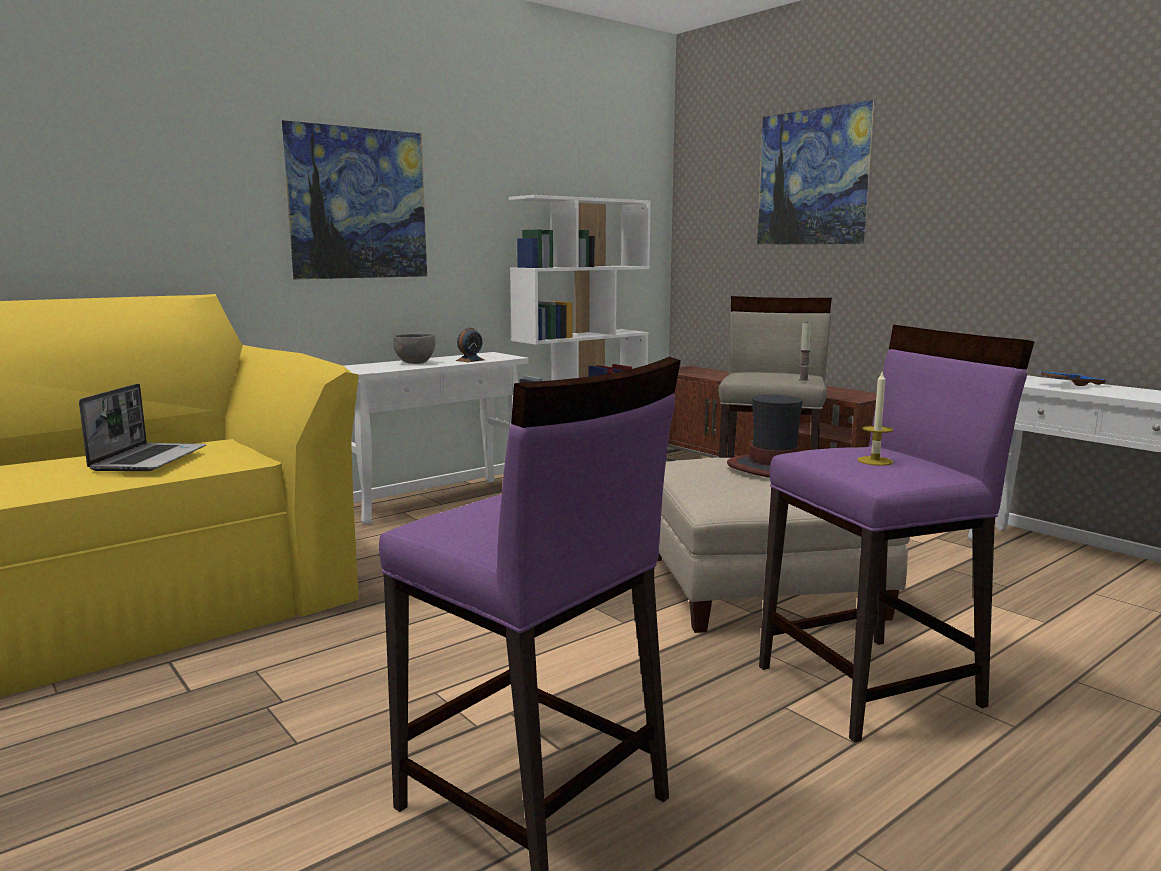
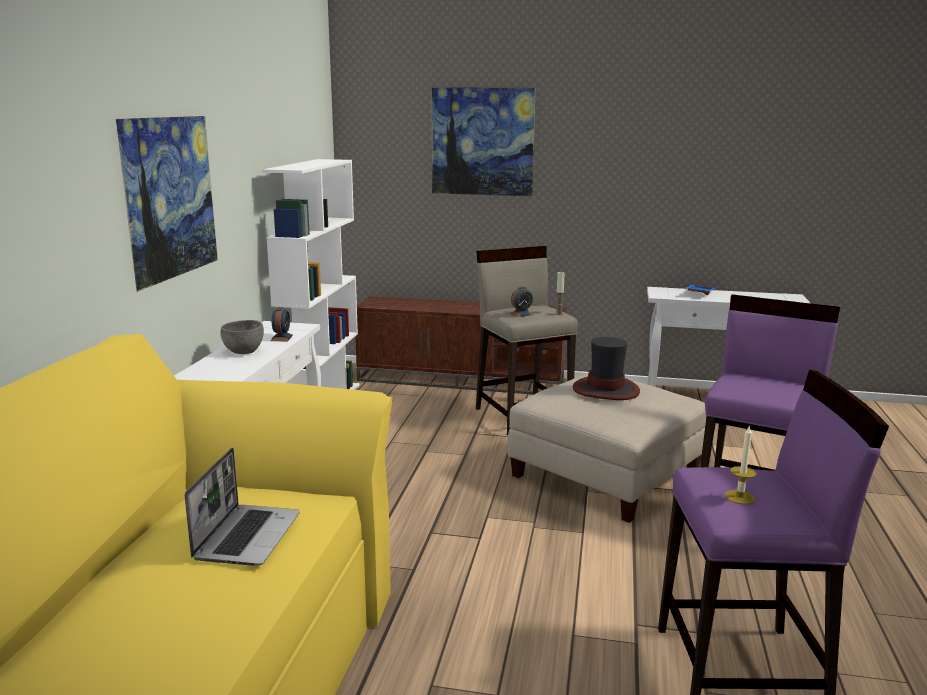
camera: 40 degrees left, 5 degrees up
laptop [79,384,206,471] -> laptop turned 45 degrees clockwise [185,448,300,566]
candle [857,370,893,466] -> candle moved to [725,427,757,505]
none -> alarm clock [509,287,534,317]

